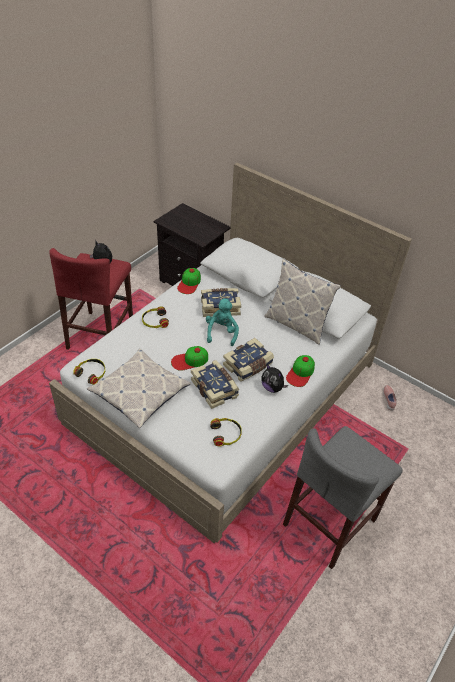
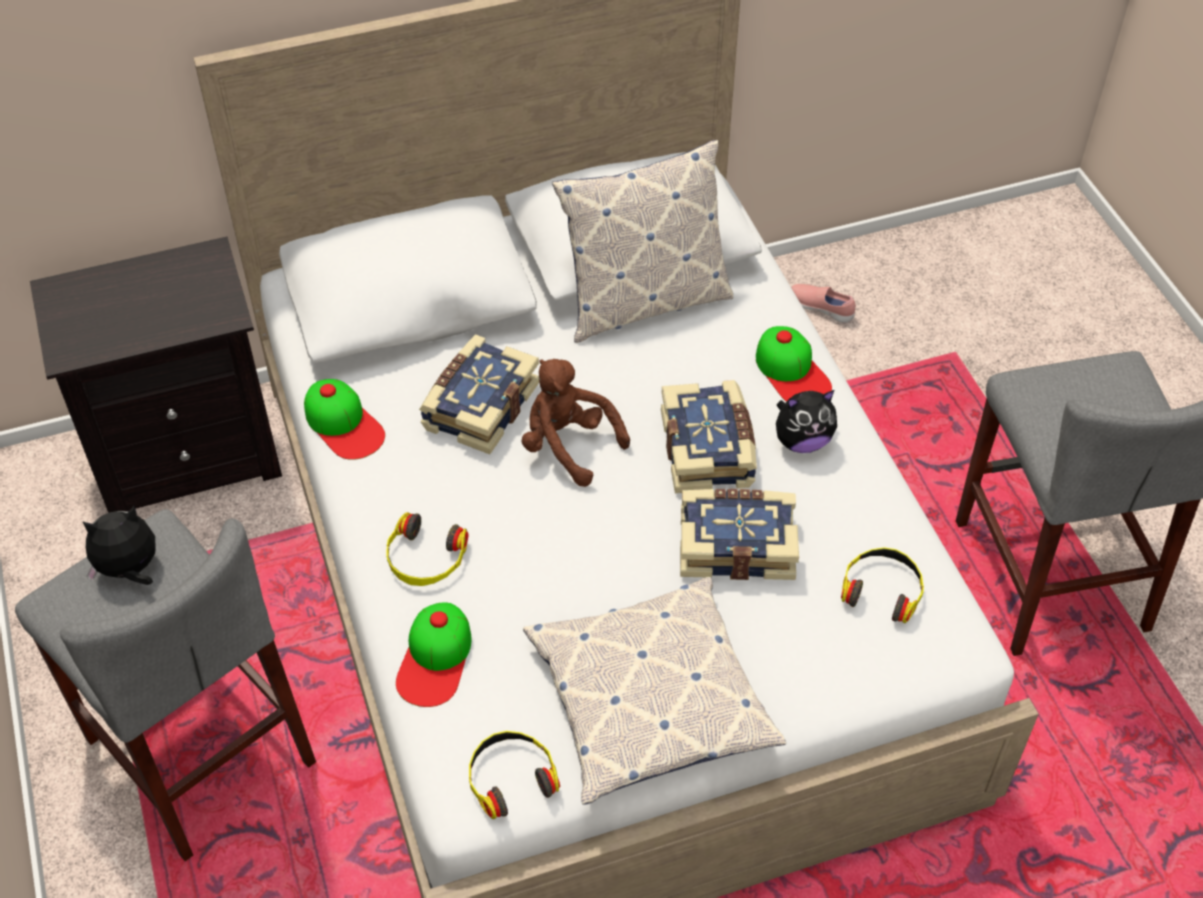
camera: 55 degrees left, 5 degrees up
red stool [49,248,133,350] -> grey stool [15,509,316,861]
cap [171,346,208,371] -> cap moved to [396,602,472,707]
turquoise plush toy [206,298,239,346] -> brown plush toy [522,359,630,487]

